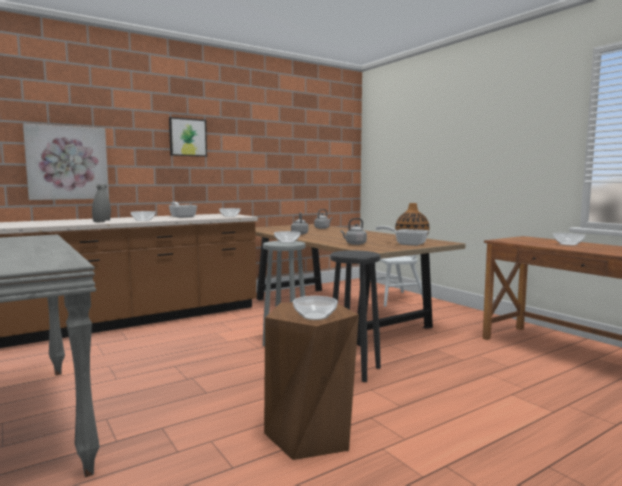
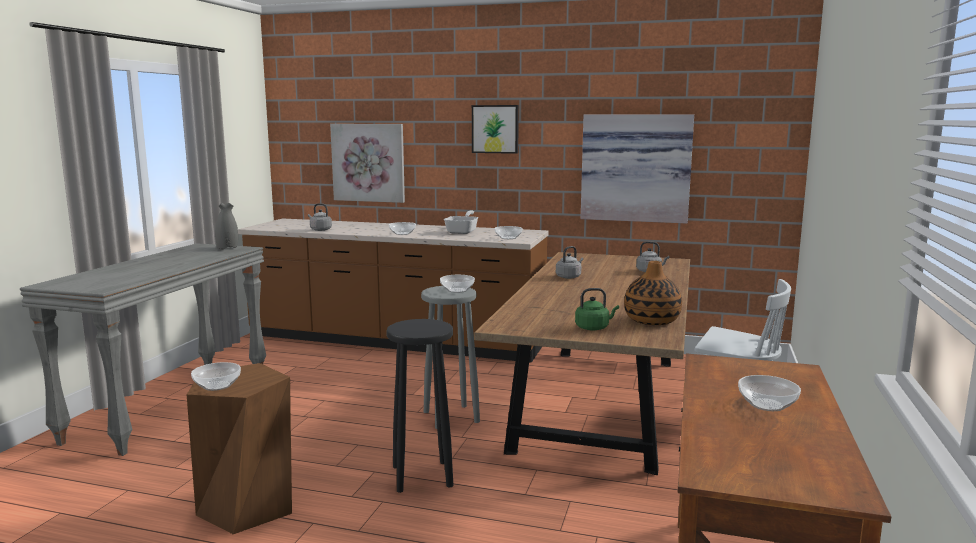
camera: 50 degrees right, 5 degrees up
grey vase [92,184,111,222] -> grey vase moved to [215,203,238,250]
grey kettle [340,218,367,245] -> grey kettle moved to [308,203,332,231]
frying pan [376,226,429,246] -> green kettle [575,288,619,330]
none -> picture [581,114,694,223]

